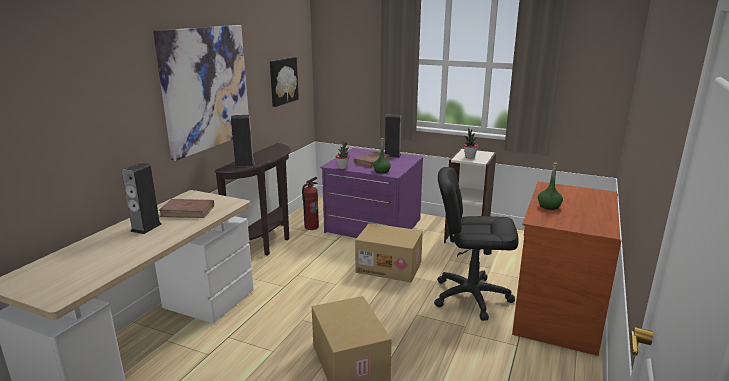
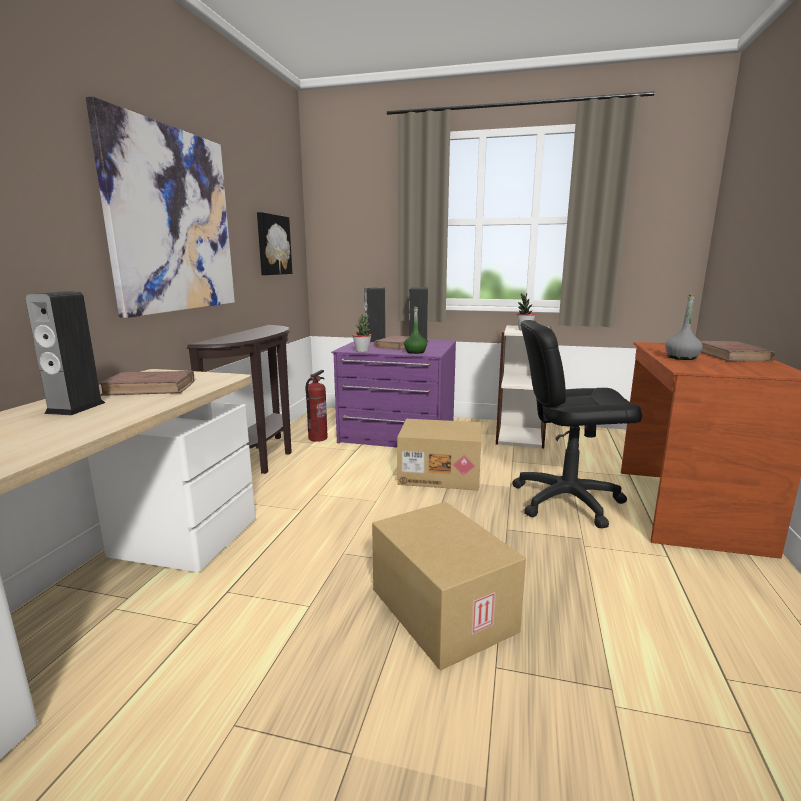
camera: 10 degrees left, 5 degrees down
speaker [231,115,255,167] -> speaker moved to [364,287,386,342]
green bottle [538,162,563,210] -> grey bottle [665,294,703,360]
none -> brown book [701,341,775,362]

